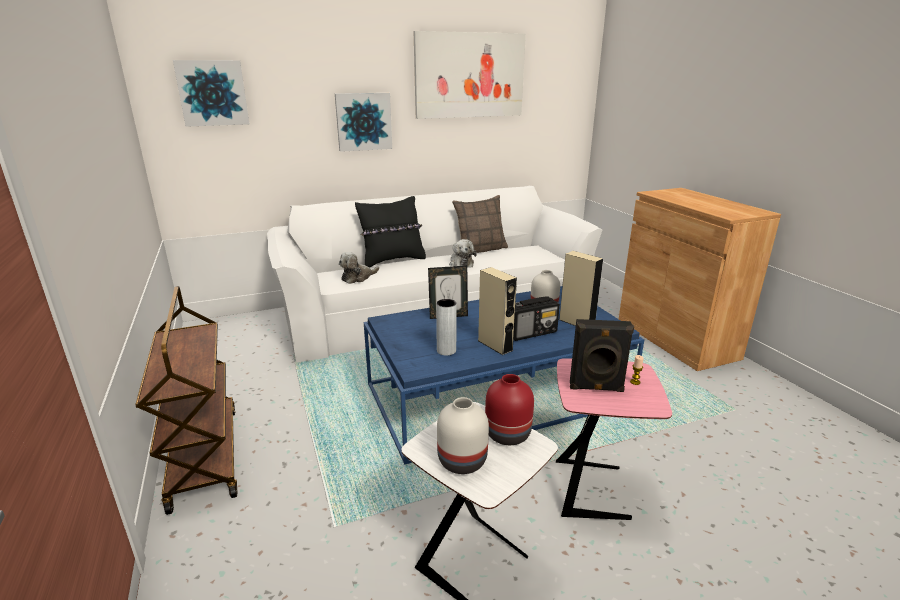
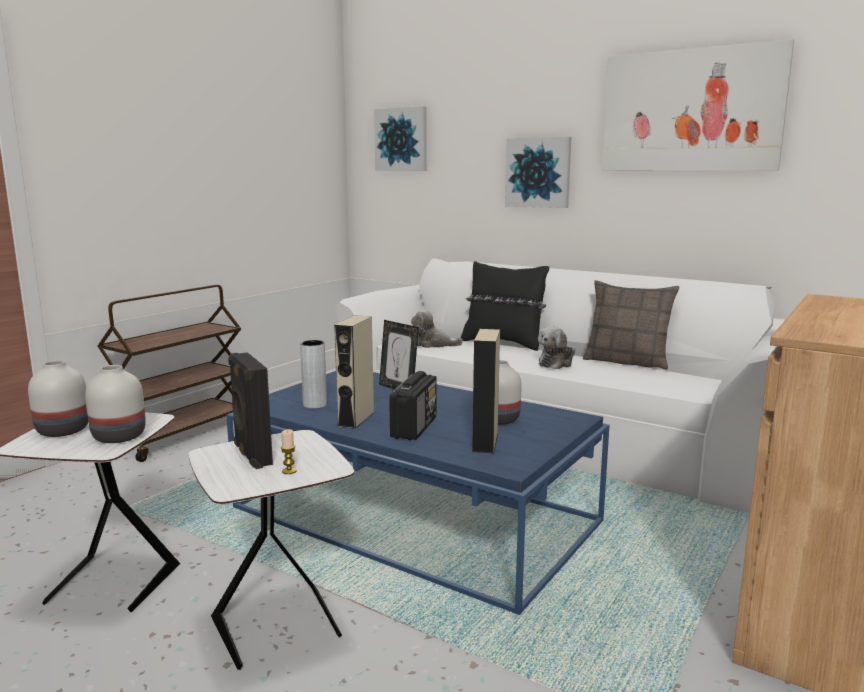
camera: 55 degrees right, 10 degrees down
red vase [485,374,534,445] -> white vase [85,365,146,443]
radio [513,296,560,341] -> radio turned 105 degrees counterclockwise [389,371,437,440]
pink side table [556,358,672,520] -> white side table [188,430,354,670]

